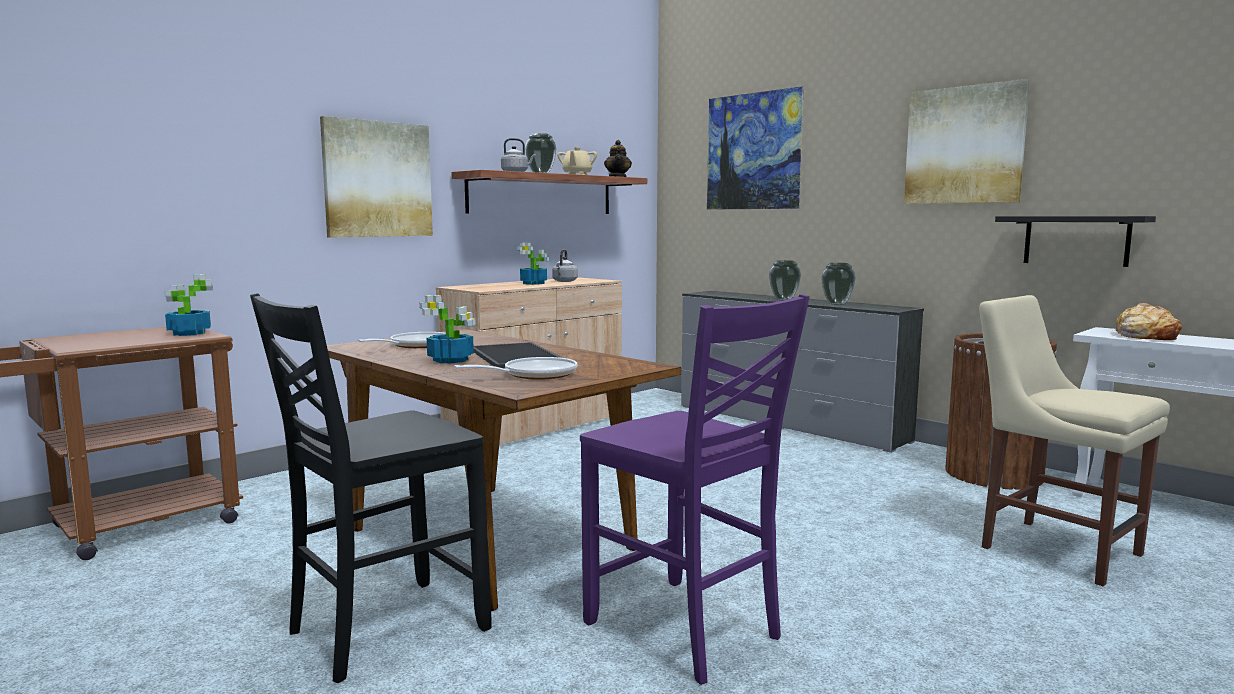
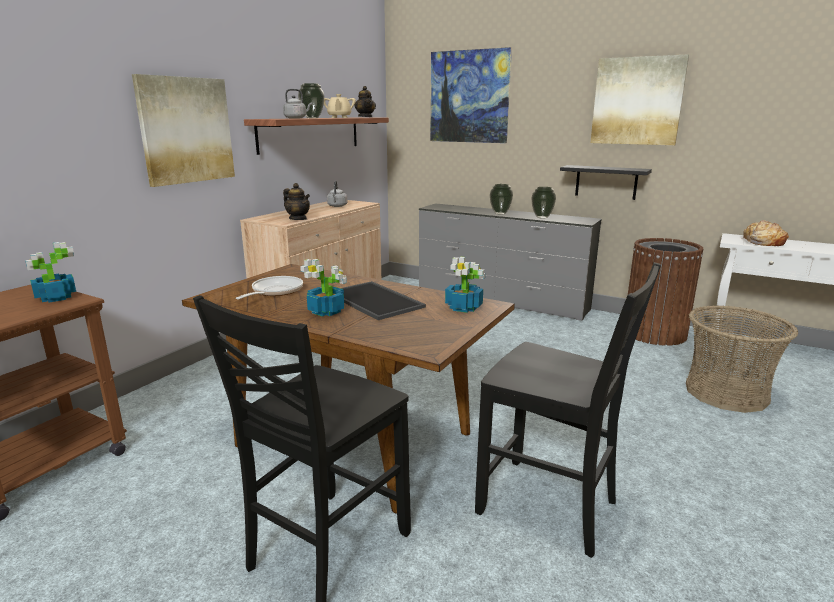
camera: 15 degrees left, 10 degrees up
frying pan [454,357,577,380] -> none
potted plant [517,242,549,285] -> potted plant moved to [445,257,485,313]
purple chair [580,294,810,685] -> black chair [475,262,661,558]
beige chair [979,295,1170,586] -> basket [686,305,798,413]
black shelf [995,216,1156,267] -> black shelf moved to [560,165,652,200]
none -> teapot [283,183,310,220]

